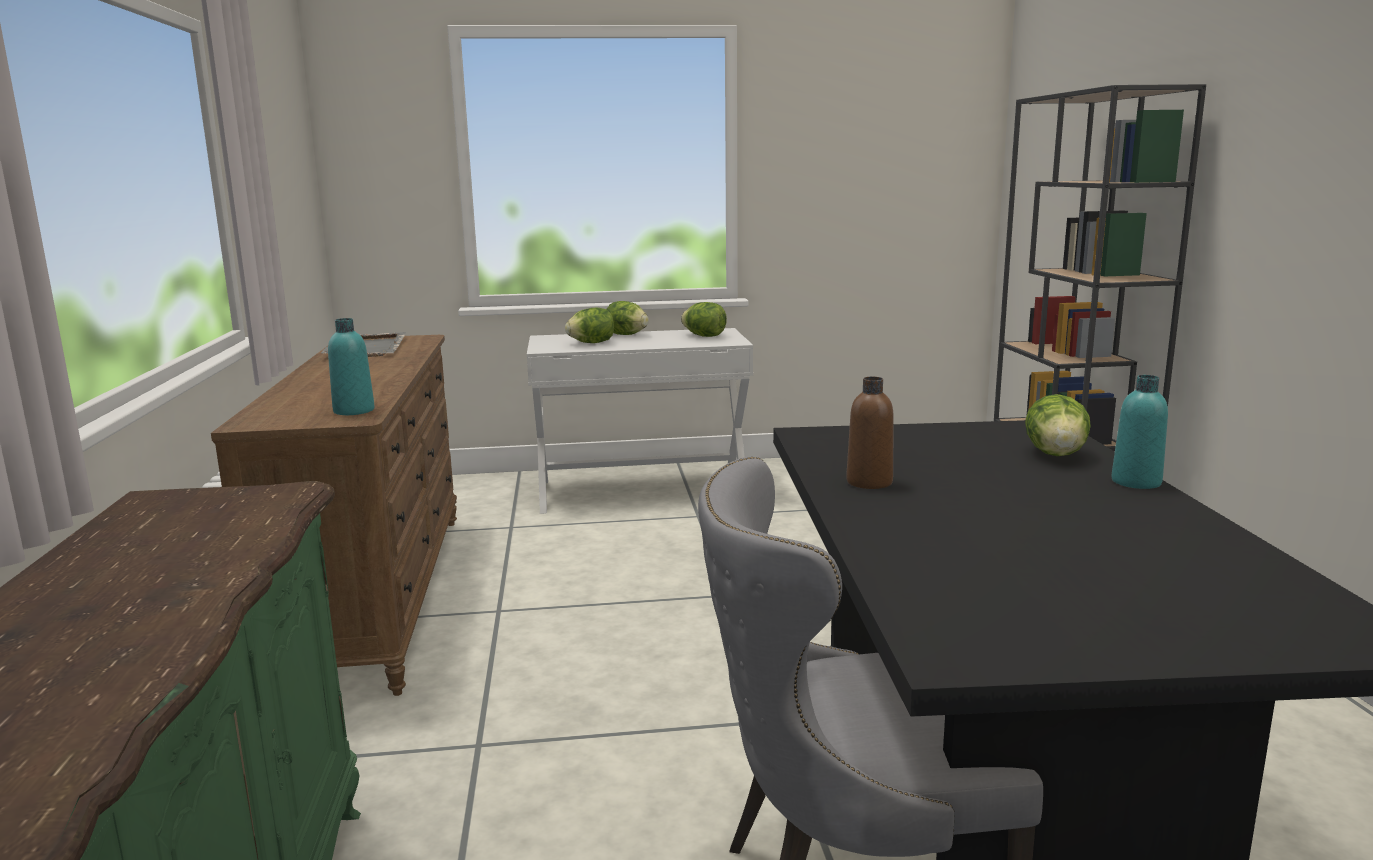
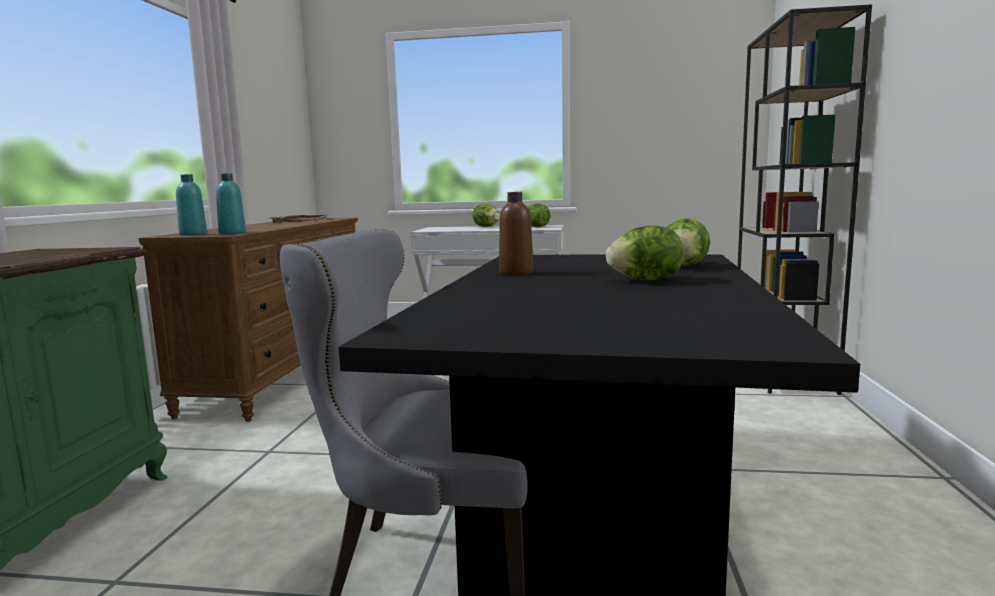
camera: 15 degrees right, 5 degrees down
lettuce [565,307,614,343] -> lettuce moved to [606,225,683,280]
turquoise bottle [1111,375,1168,489] -> turquoise bottle moved to [176,174,207,235]

